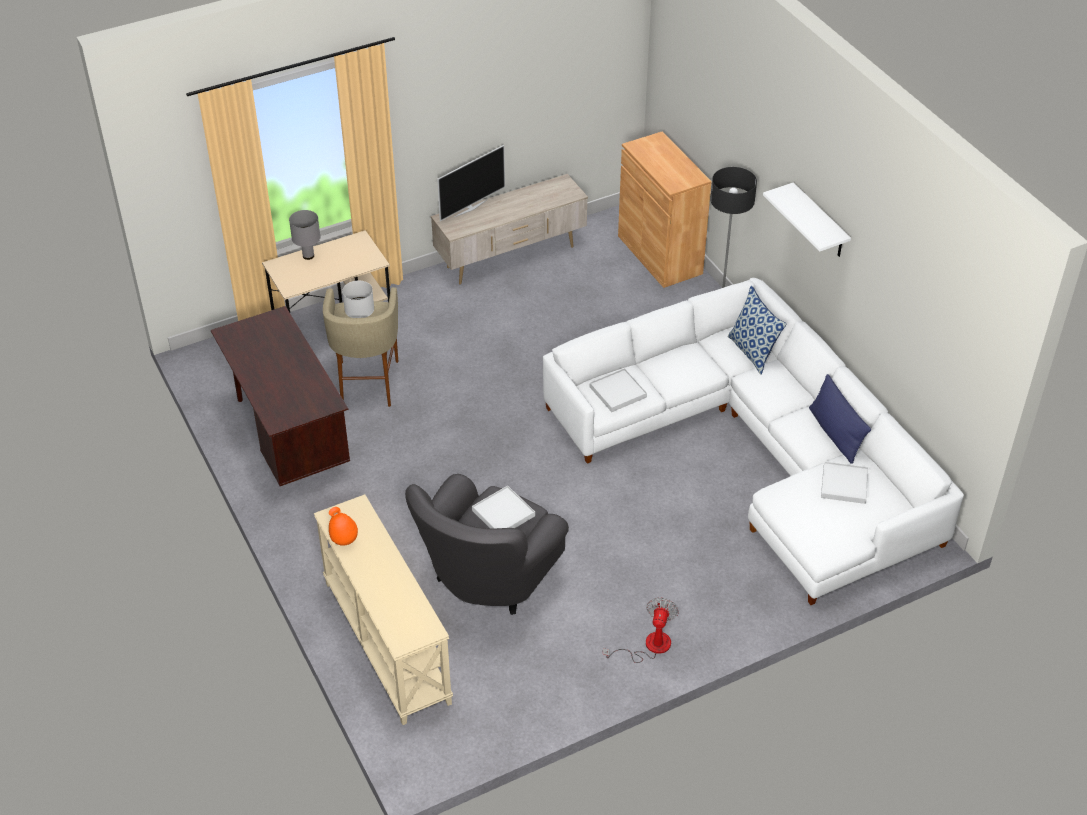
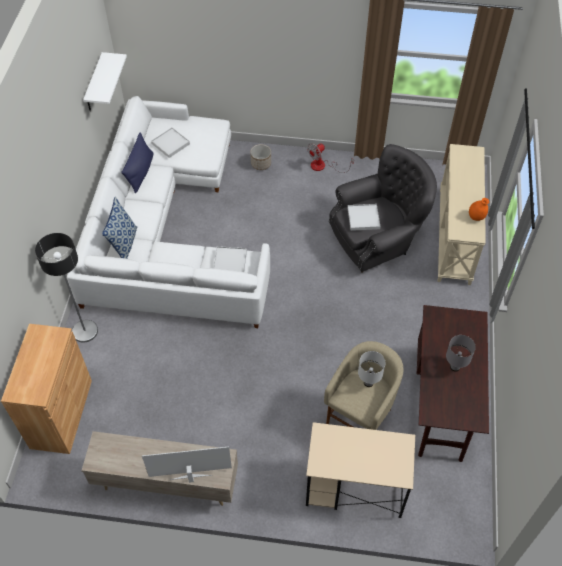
camera: 145 degrees left, 10 degrees up
grey table lamp [289,210,320,260] -> grey table lamp moved to [446,335,476,372]
white shelf [763,182,851,257] -> white shelf moved to [83,52,127,111]
none -> planter [250,144,271,170]

